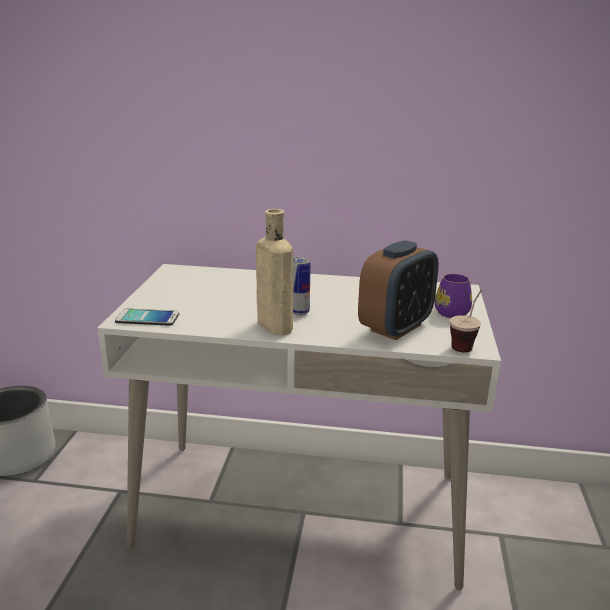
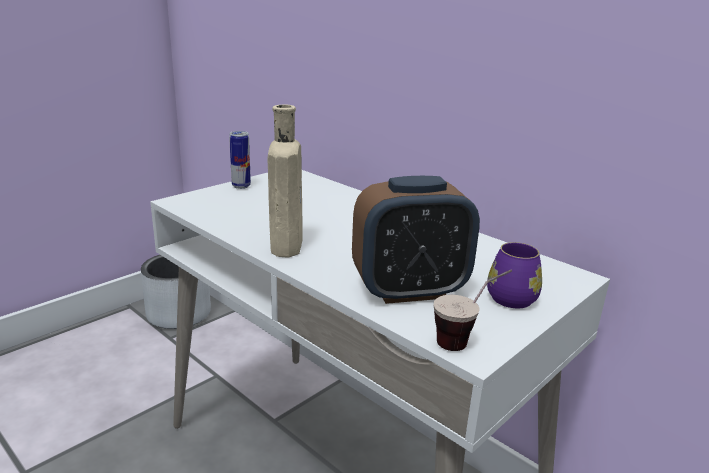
camera: 35 degrees right, 0 degrees up
phone [115,309,179,326] -> none
can [293,257,311,316] -> can moved to [229,131,251,189]

